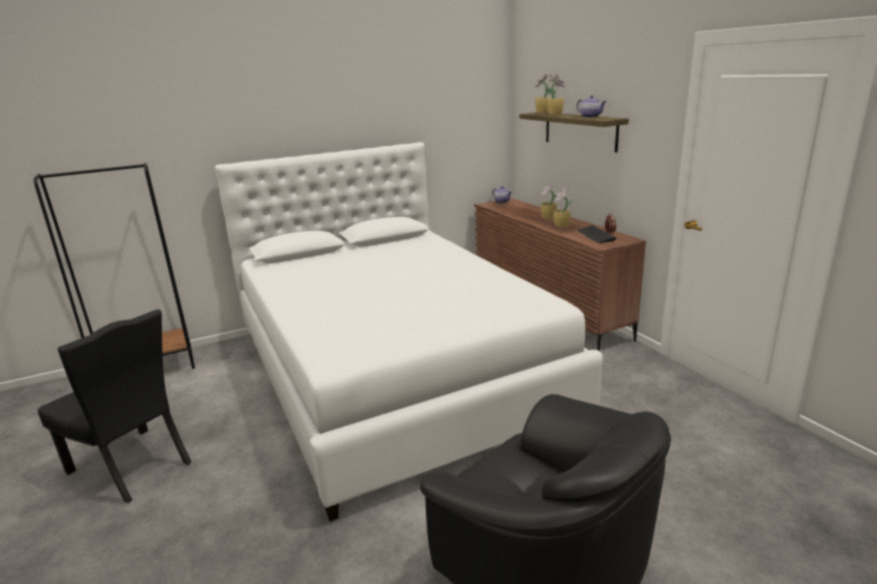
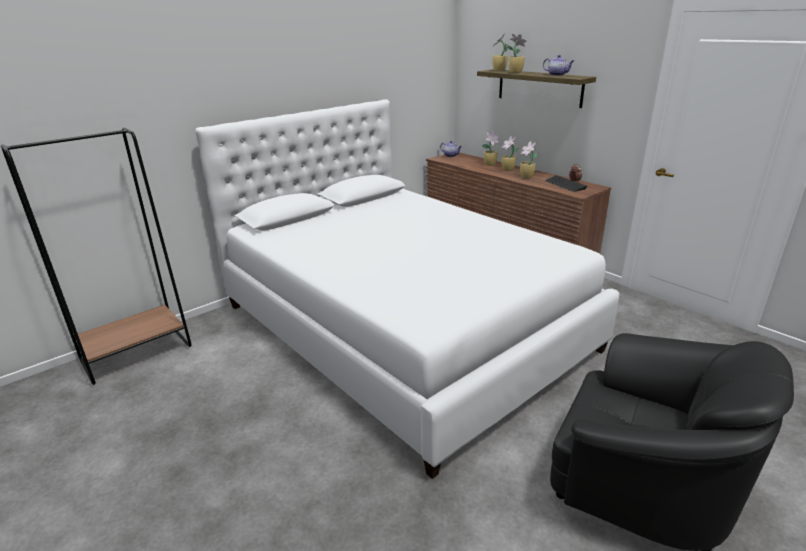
camera: 15 degrees left, 5 degrees up
black chair [38,309,192,503] -> none
none -> potted plant [482,131,500,166]

